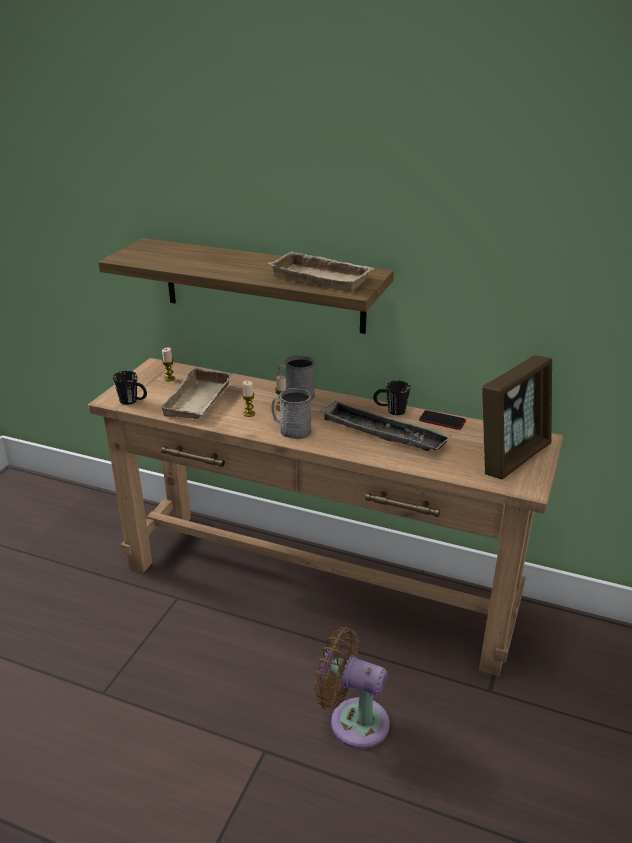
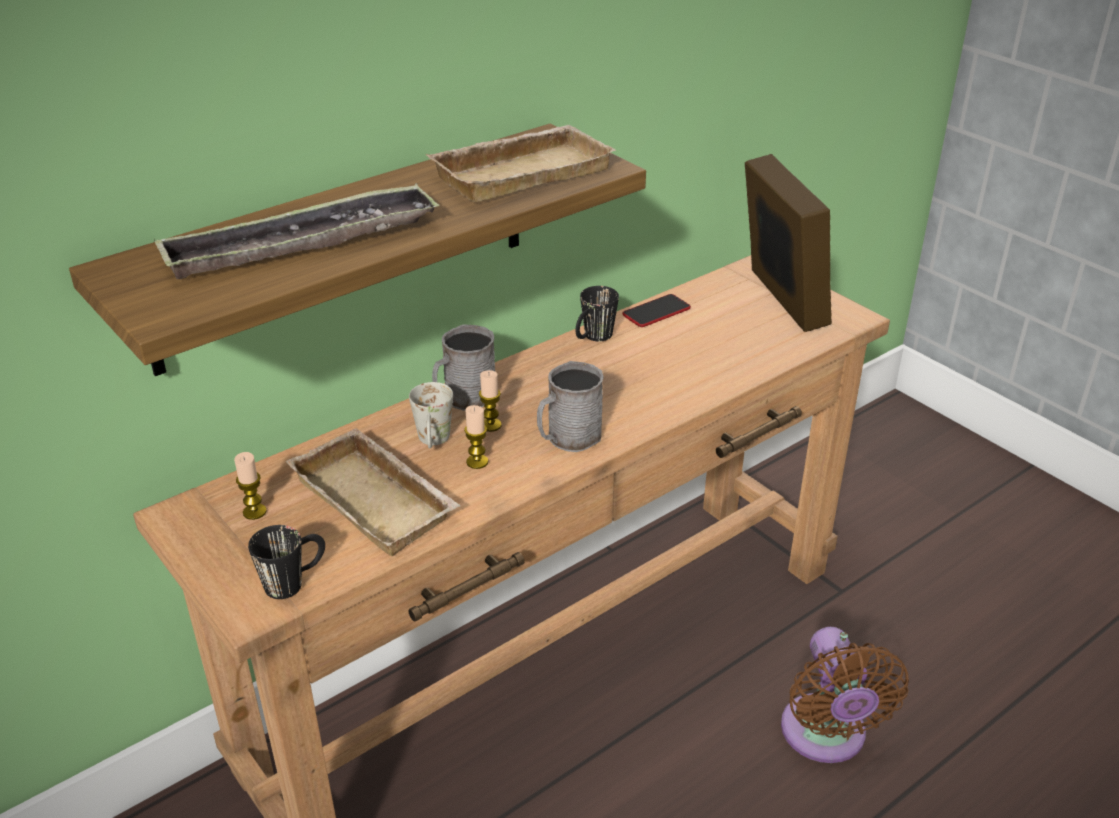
camera: 60 degrees left, 5 degrees up
brown fan [314,627,390,749] -> brown fan turned 60 degrees counterclockwise [781,627,909,763]
tray [319,400,451,451] -> tray moved to [154,183,439,279]
none -> white mug [409,382,453,449]

